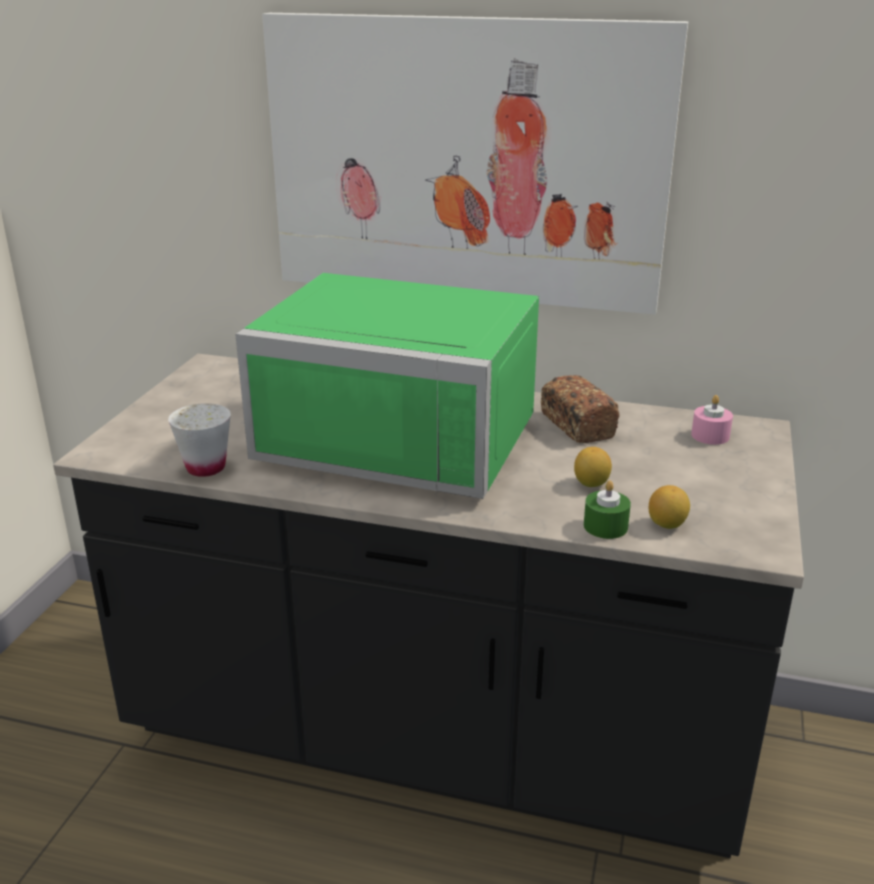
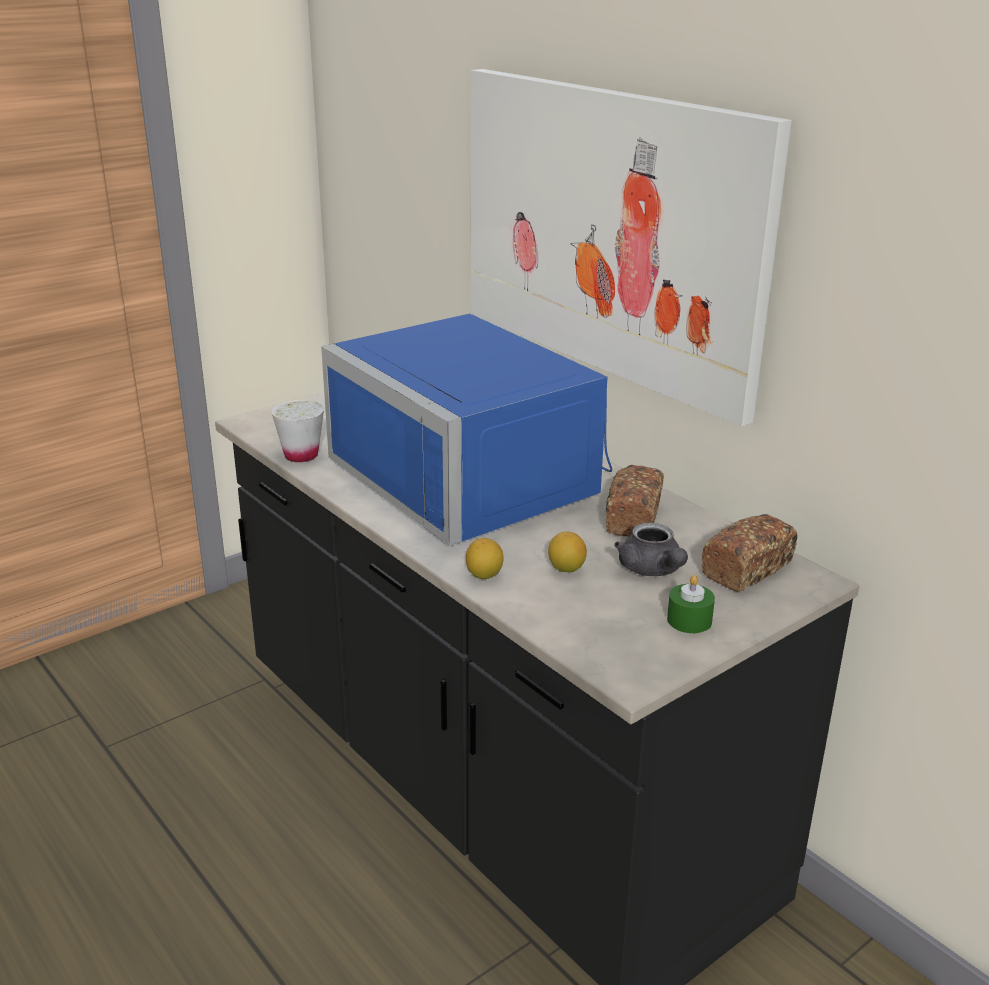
camera: 35 degrees right, 0 degrees up
green microwave [235,273,539,499] -> blue microwave [321,314,612,546]
green candle [584,480,631,539] -> green candle moved to [667,575,715,633]
lemon [649,485,690,529] -> lemon moved to [466,538,503,579]
pink candle [691,395,733,445] -> bread [701,514,797,592]
none -> grey teapot [614,523,688,576]

